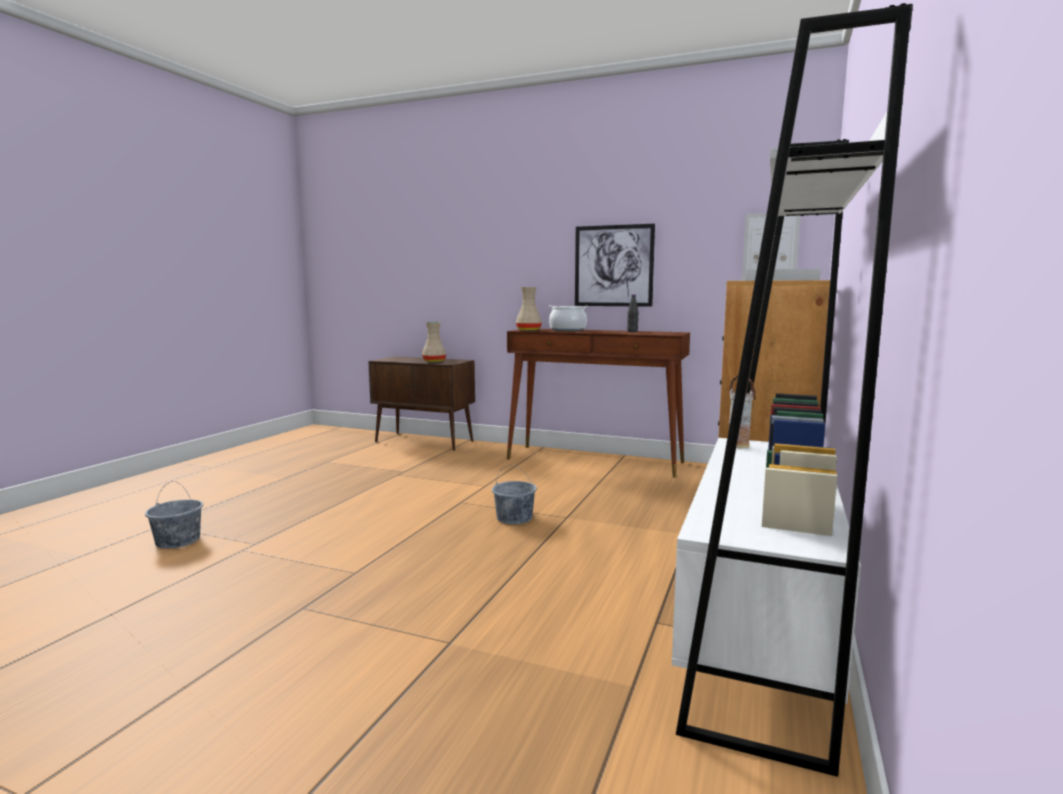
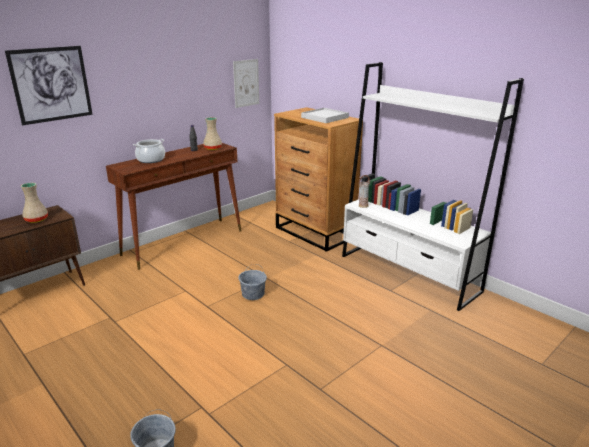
camera: 65 degrees left, 15 degrees up
beige vase [516,287,542,331] -> beige vase moved to [203,117,222,150]
picture [575,224,655,307] -> picture moved to [5,46,93,125]

